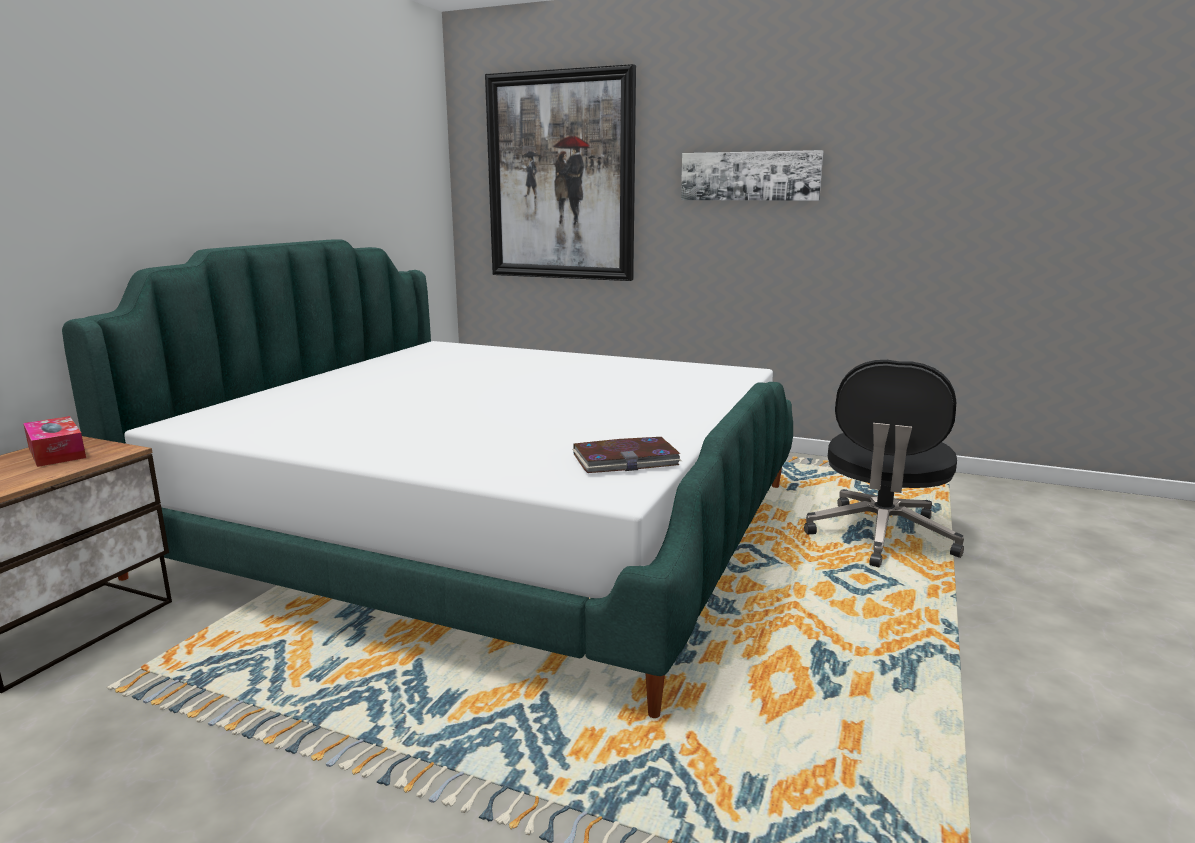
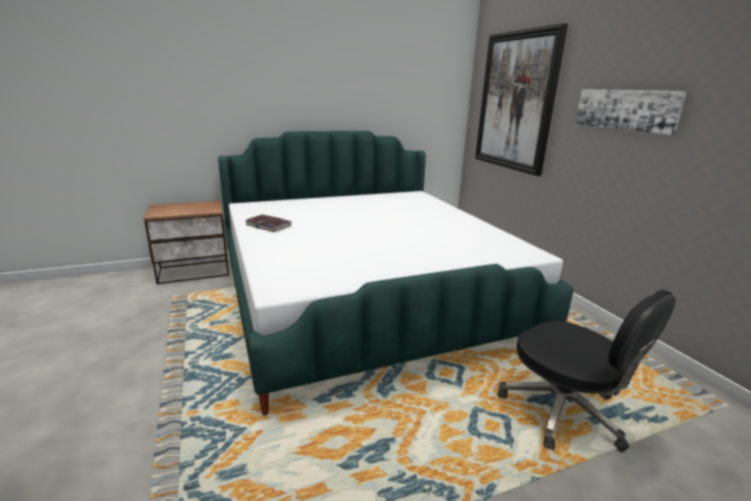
camera: 45 degrees right, 5 degrees up
tissue box [23,416,86,467] -> none
book [572,437,682,473] -> book moved to [245,215,291,232]
black office chair [804,360,964,567] -> black office chair turned 105 degrees counterclockwise [498,289,676,452]

